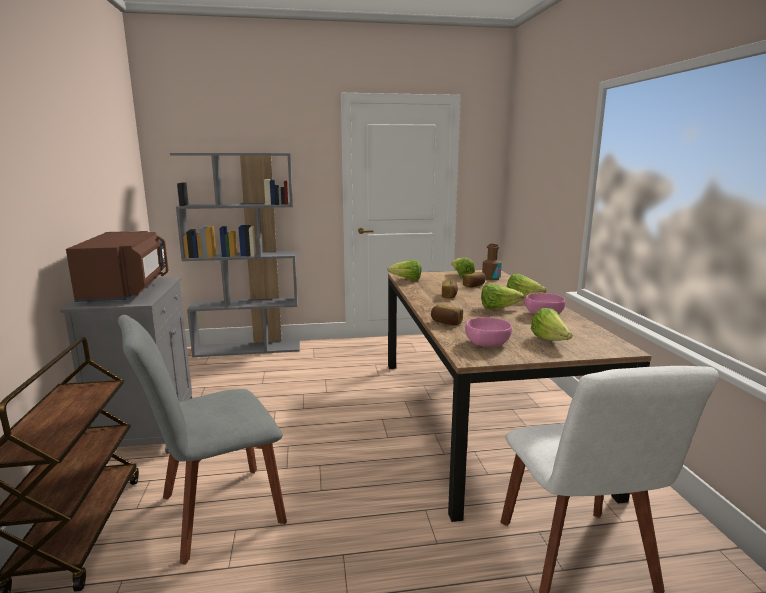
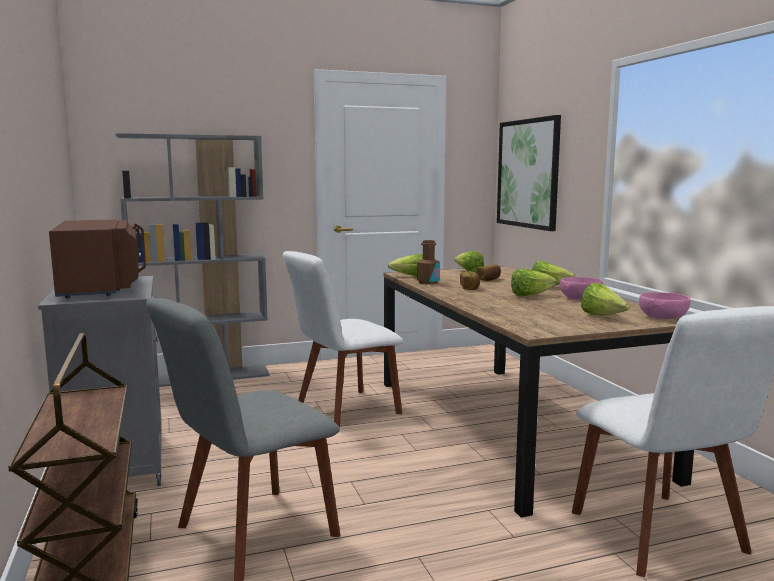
camera: 10 degrees left, 5 degrees down
bread [431,304,463,325] -> none
pink bowl [465,317,512,347] -> pink bowl moved to [639,292,690,319]
brown bottle [482,244,502,280] -> brown bottle moved to [417,240,440,284]
none -> white chair [283,251,403,428]
none -> picture [497,115,561,231]

